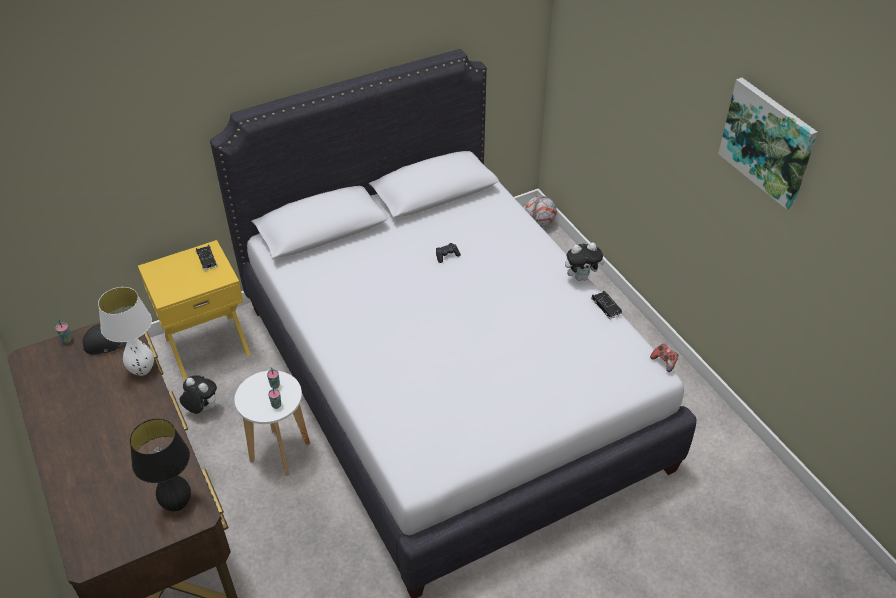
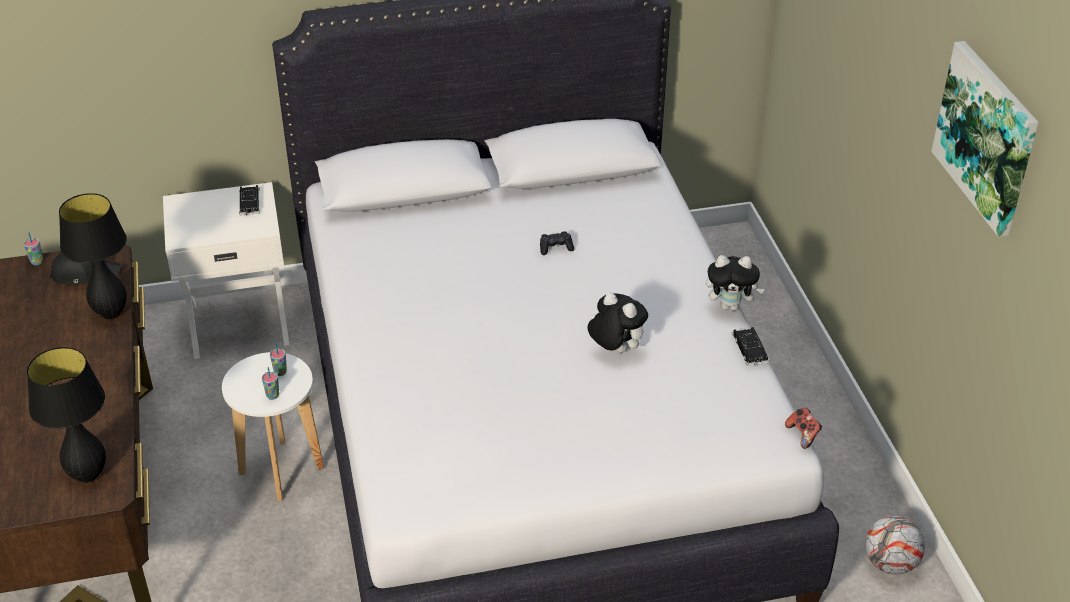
camera: 15 degrees right, 5 degrees down
white table lamp [98,287,154,376] -> black table lamp [59,193,127,319]
yellow nightstand [138,240,251,380] -> white nightstand [163,182,289,359]
plush toy [180,375,217,414] -> plush toy moved to [587,293,648,353]
football [525,196,557,227] -> football moved to [865,516,925,574]

